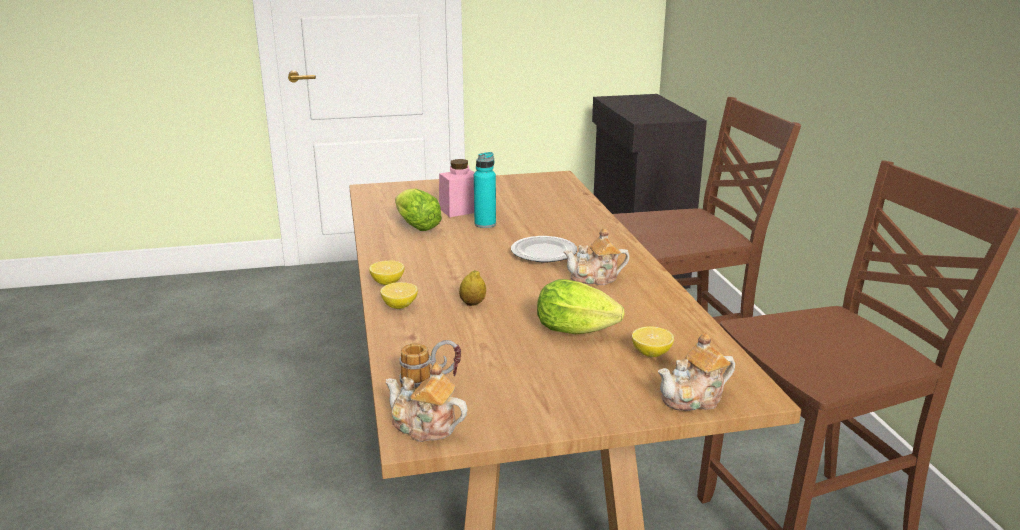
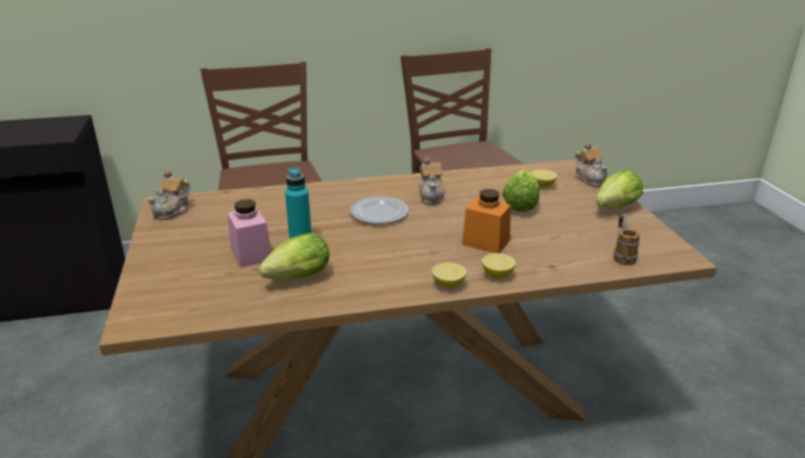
camera: 90 degrees left, 5 degrees up
teapot [386,363,468,442] -> teapot moved to [147,170,190,220]
lemon [459,270,486,306] -> orange jar [462,189,511,253]
none -> lettuce [596,170,643,209]

